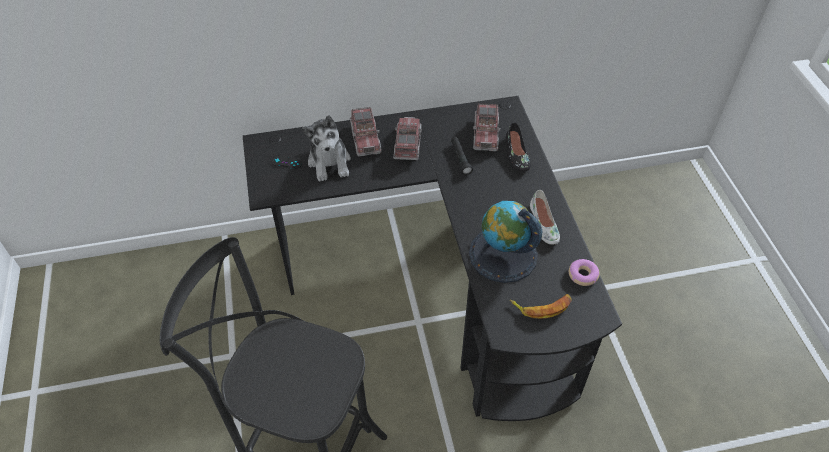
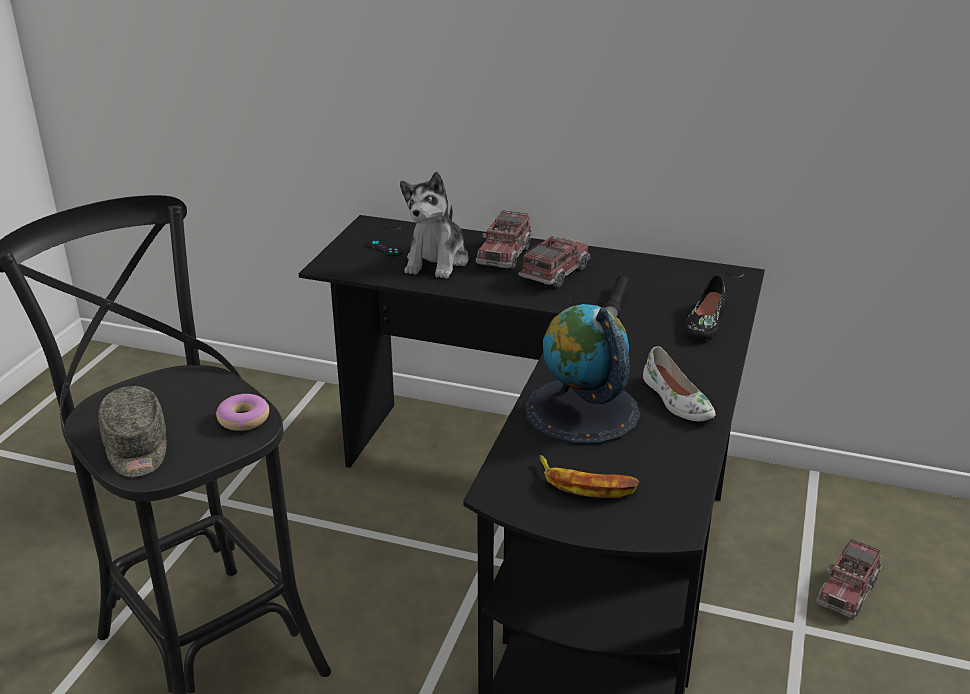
camera: 30 degrees right, 20 degrees down
toy truck [473,103,501,151] -> toy truck moved to [816,539,882,618]
white shoe [530,190,560,245] -> white shoe turned 45 degrees counterclockwise [643,346,715,421]
donut [569,259,599,286] -> donut moved to [216,394,269,431]
none -> grey cap [98,386,167,477]

